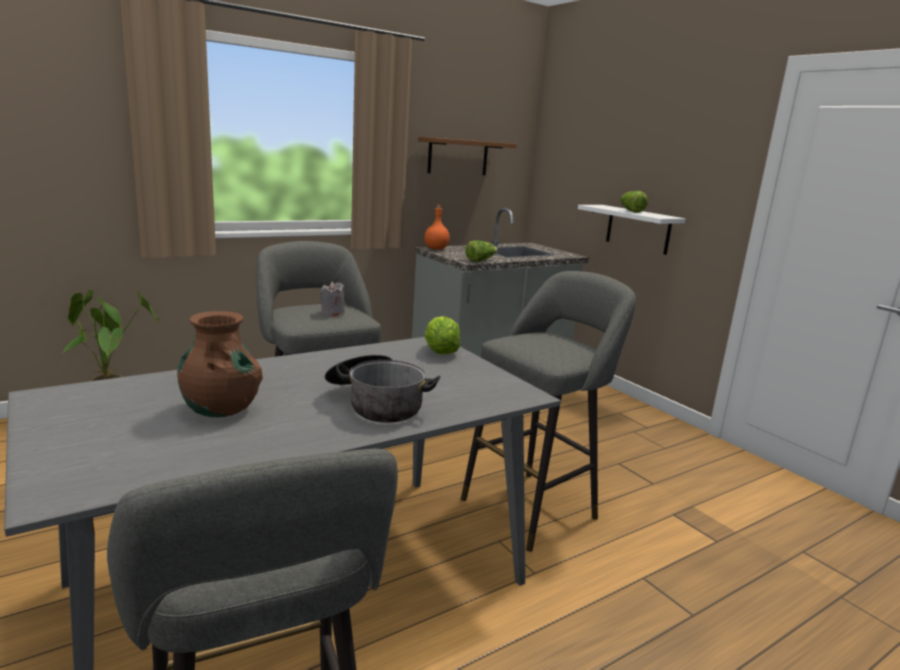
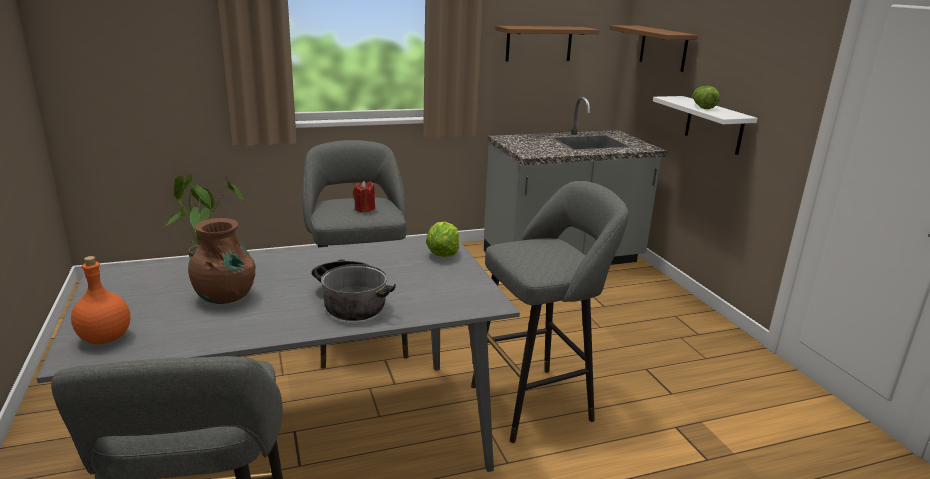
camera: 15 degrees right, 5 degrees up
grey candle [320,281,345,316] -> red candle [353,181,375,212]
orange bottle [424,205,450,250] -> orange bottle moved to [71,256,130,345]
lettuce [465,241,497,262] -> none
none -> brown shelf [609,25,698,72]

